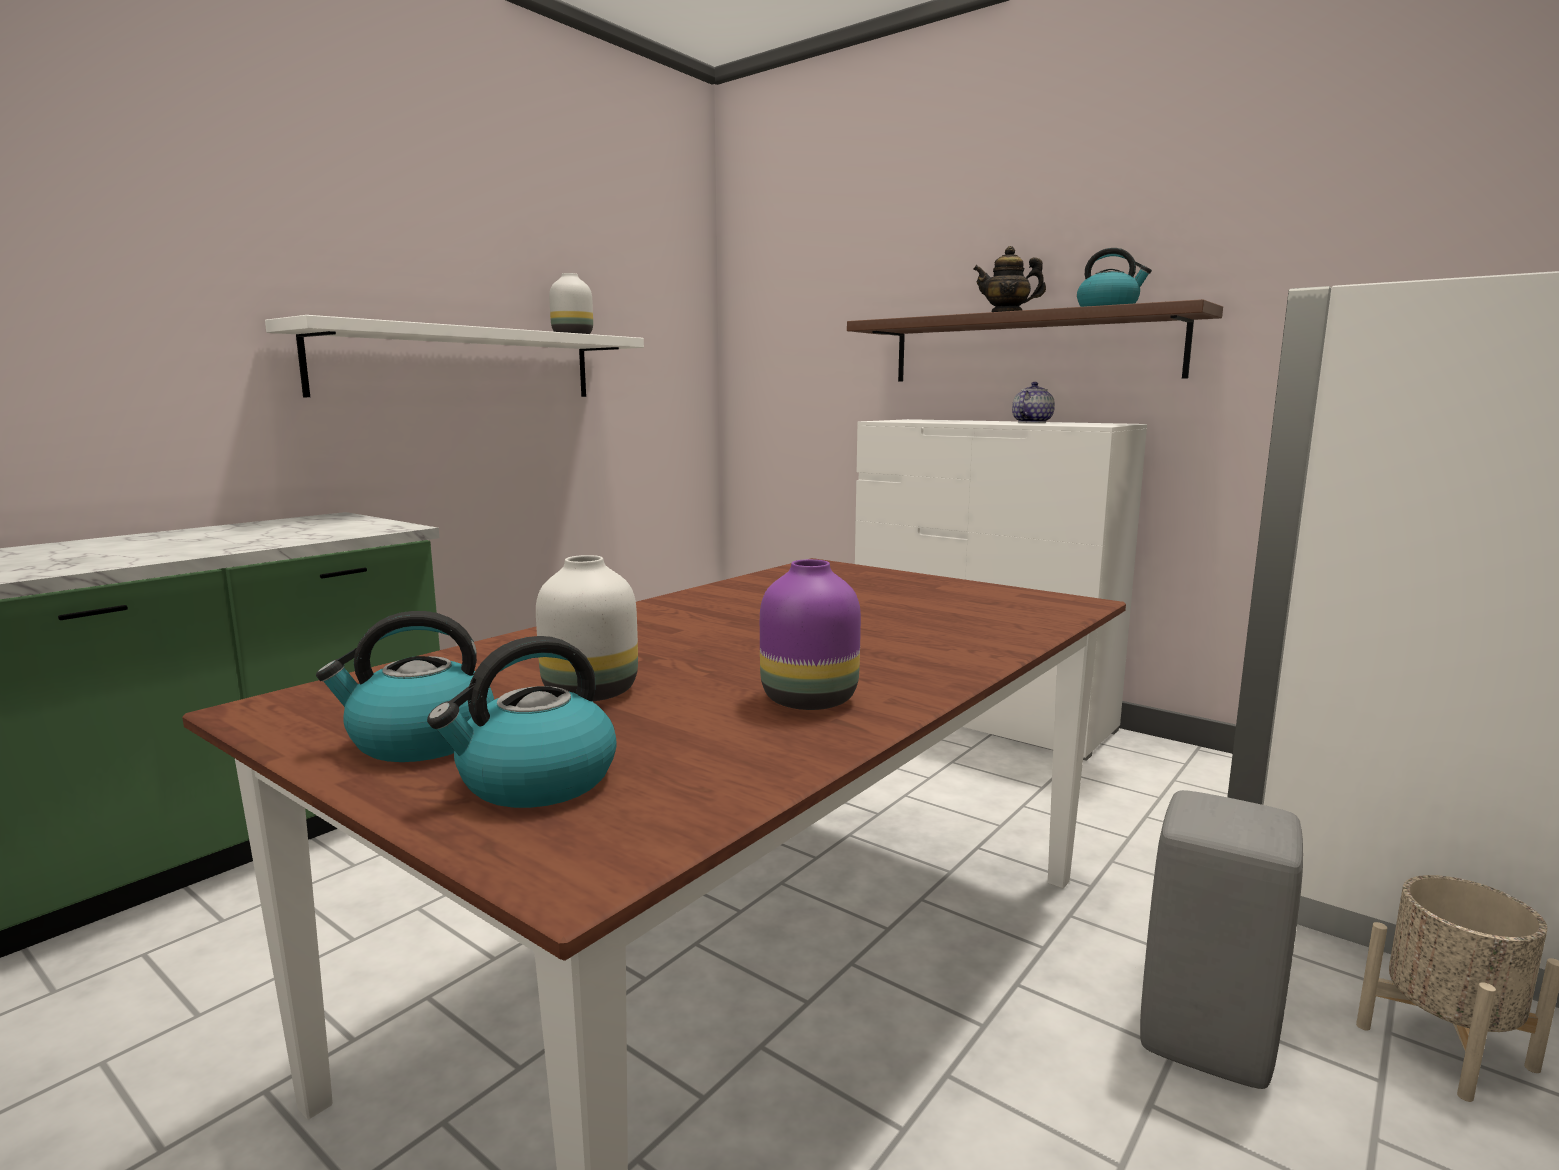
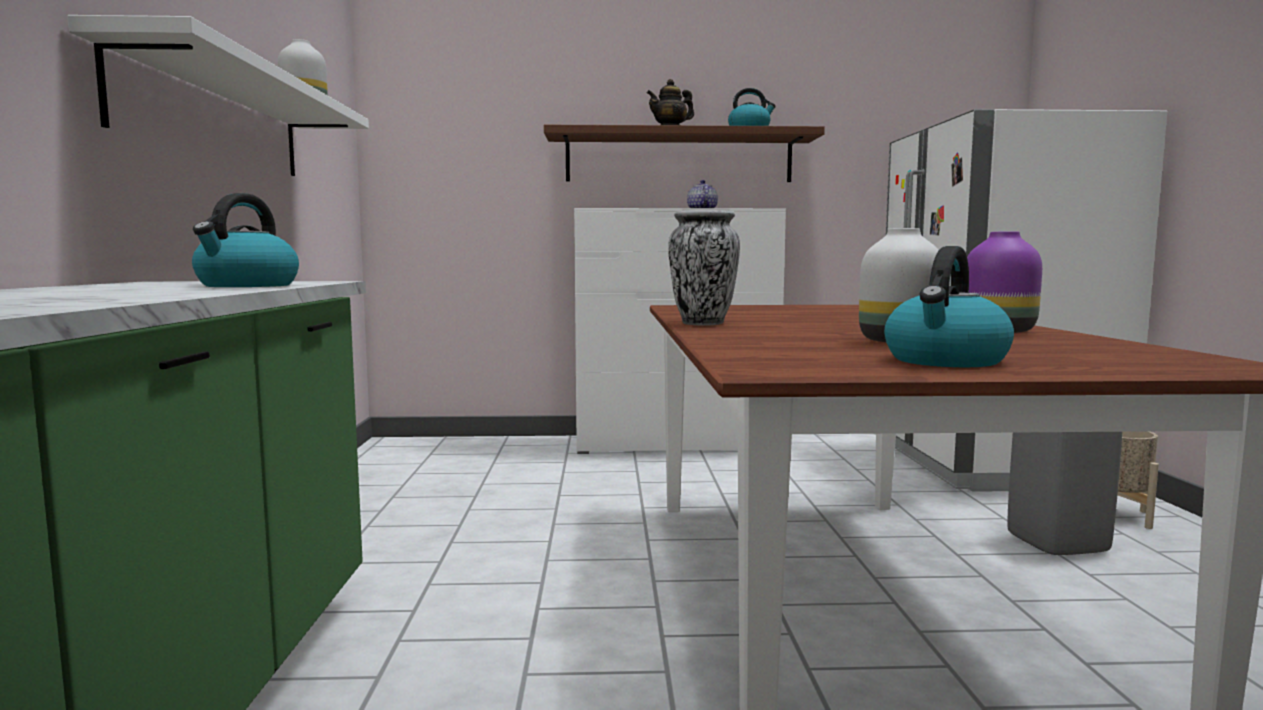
camera: 40 degrees left, 5 degrees down
kettle [427,636,617,808] -> kettle moved to [192,193,299,287]
none -> vase [668,210,740,325]

